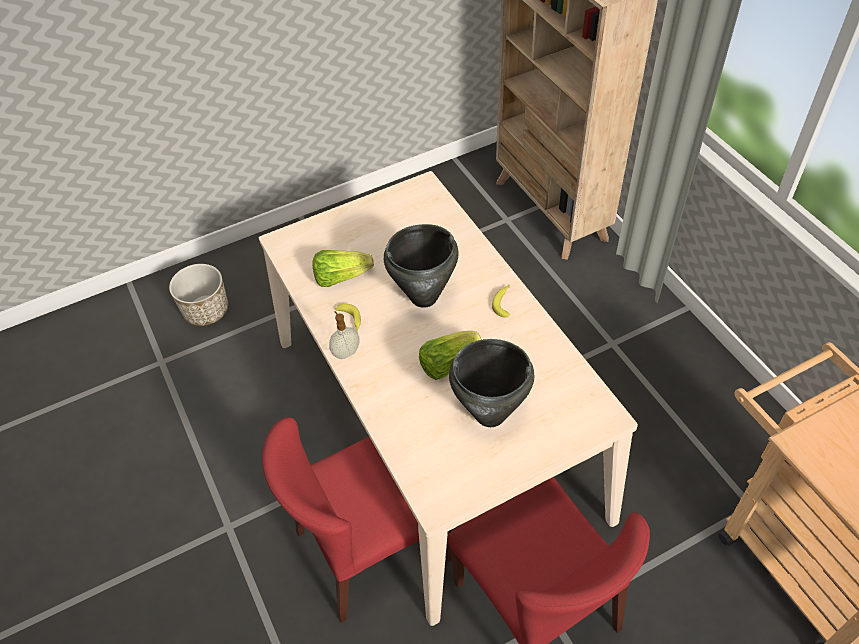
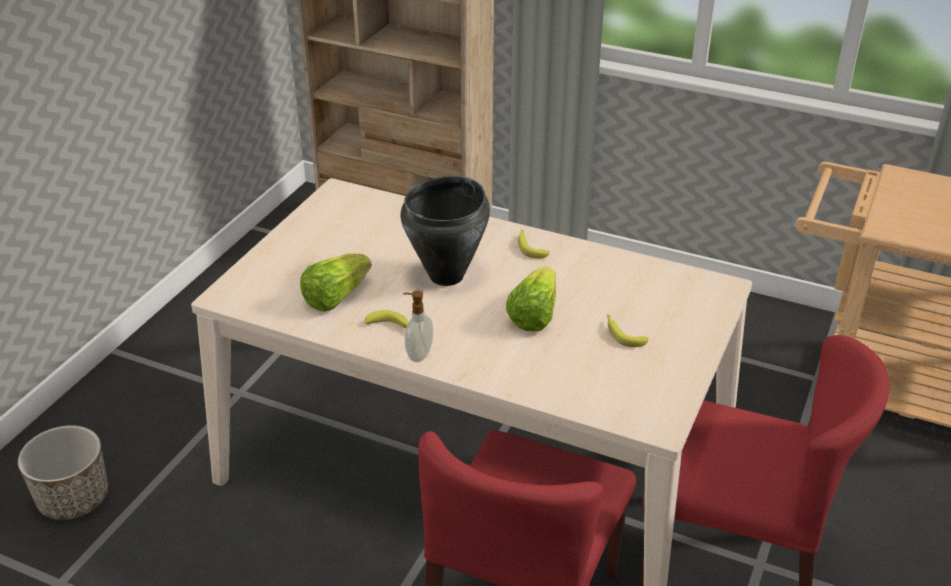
camera: 40 degrees left, 15 degrees down
black cooking pot [449,339,534,427] -> banana [607,314,649,347]

